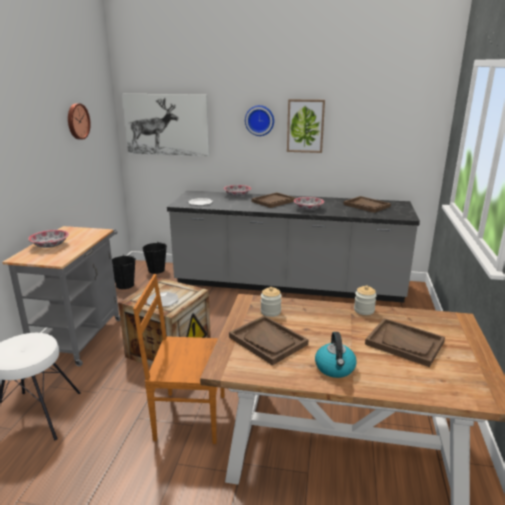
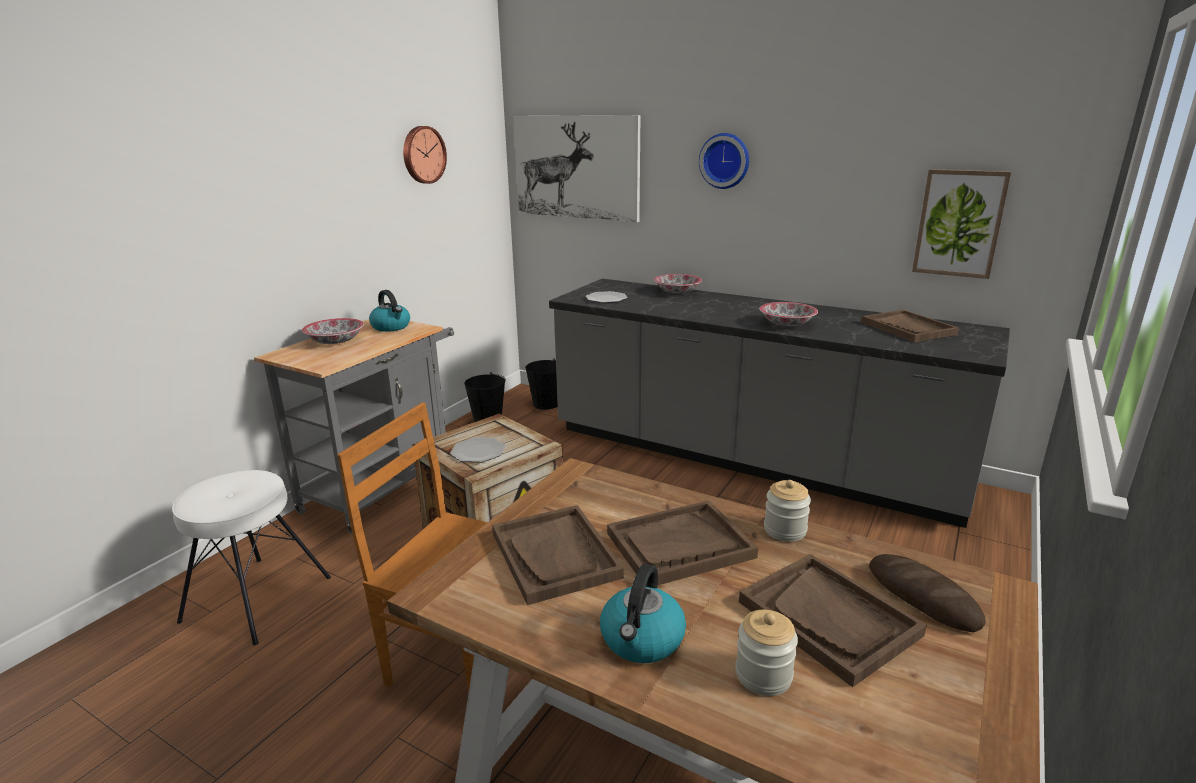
camera: 20 degrees right, 0 degrees up
brown tray [252,192,296,208] -> brown tray moved to [607,501,758,585]
jar [261,287,282,317] -> jar moved to [735,610,798,696]
picture [287,99,325,153] -> picture moved to [912,169,1011,279]
none -> kettle [369,290,410,332]
none -> bread [869,554,986,632]

